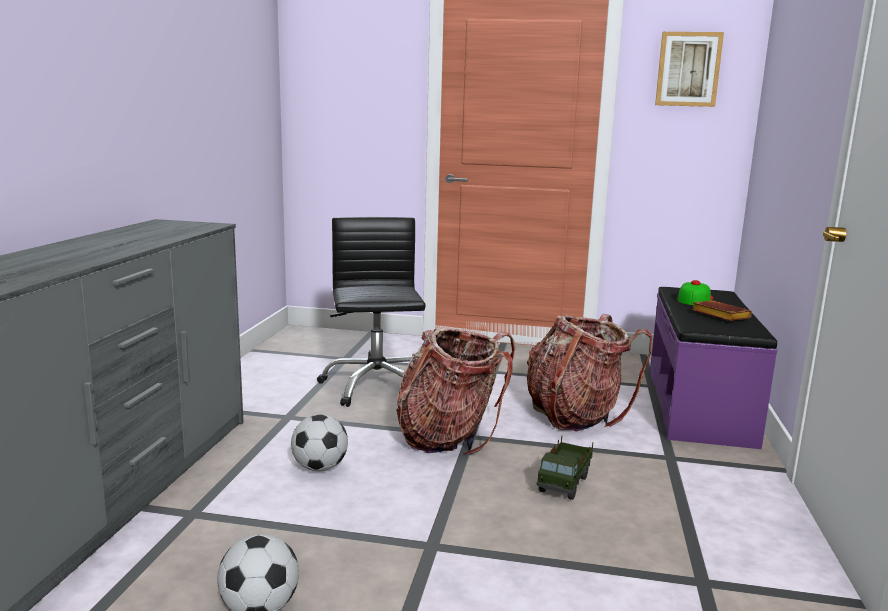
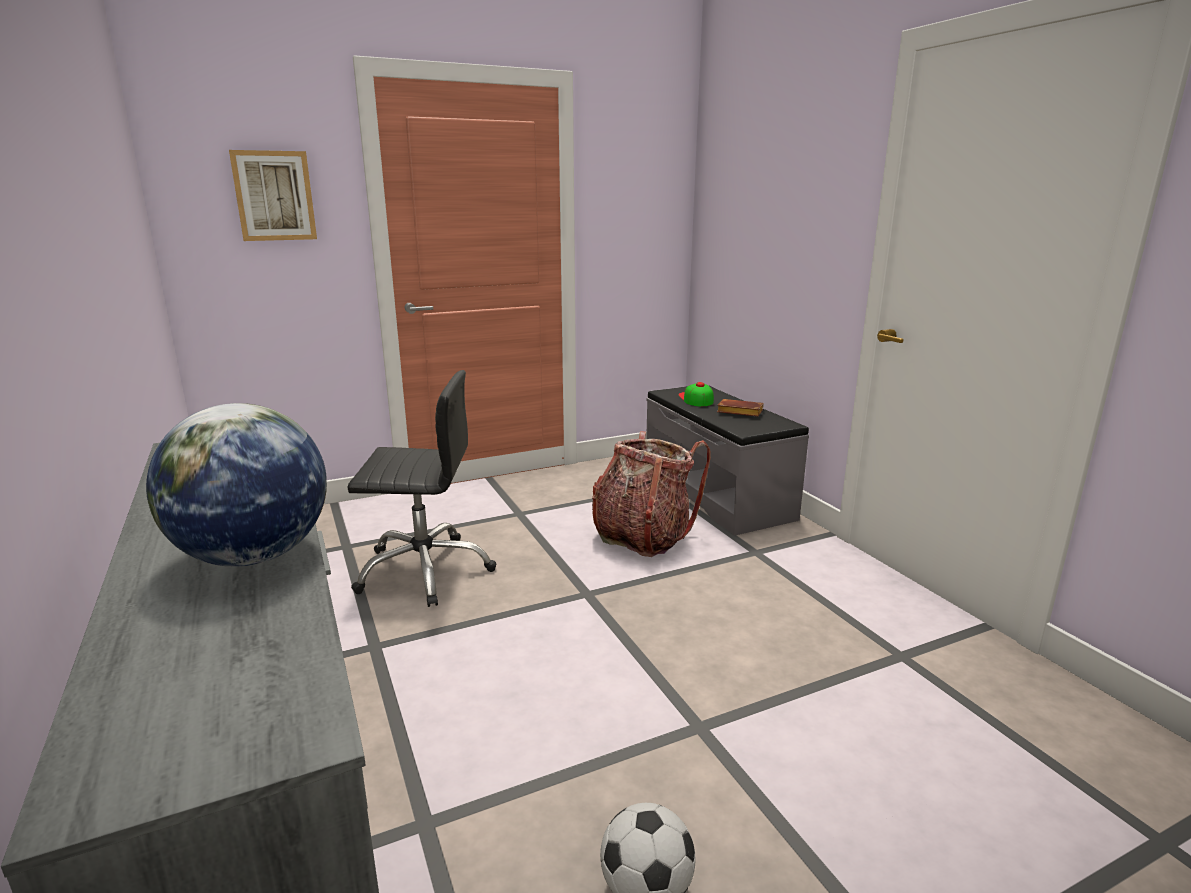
camera: 35 degrees left, 5 degrees up
football [291,414,348,471] -> none
black office chair [317,217,426,407] -> black office chair turned 135 degrees clockwise [348,370,496,607]
backpack [396,327,515,455] -> none
toy truck [537,435,593,500] -> none
purple bench [650,287,778,449] -> grey bench [646,386,809,536]
picture [655,32,724,107] -> picture moved to [229,150,317,241]
none -> globe [146,403,327,567]

